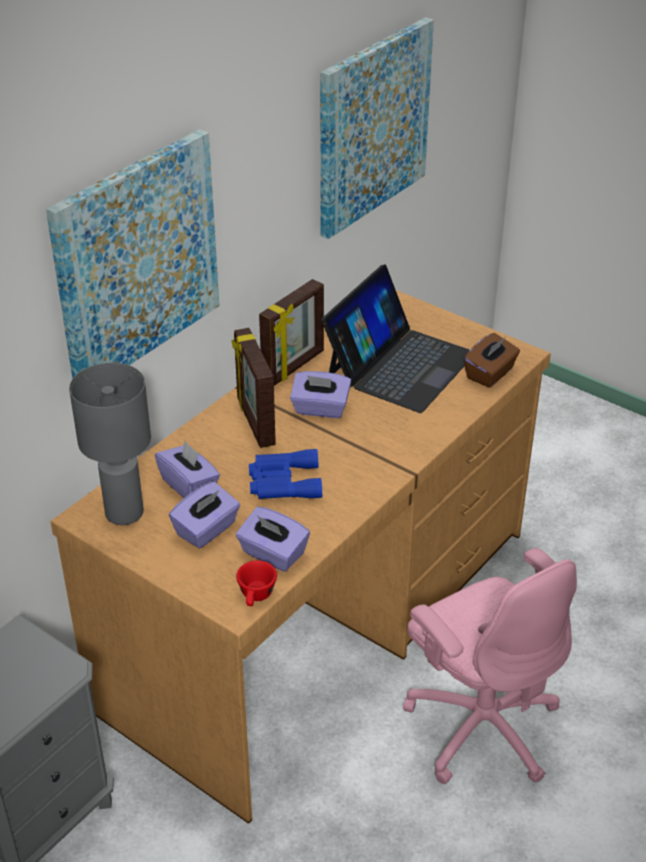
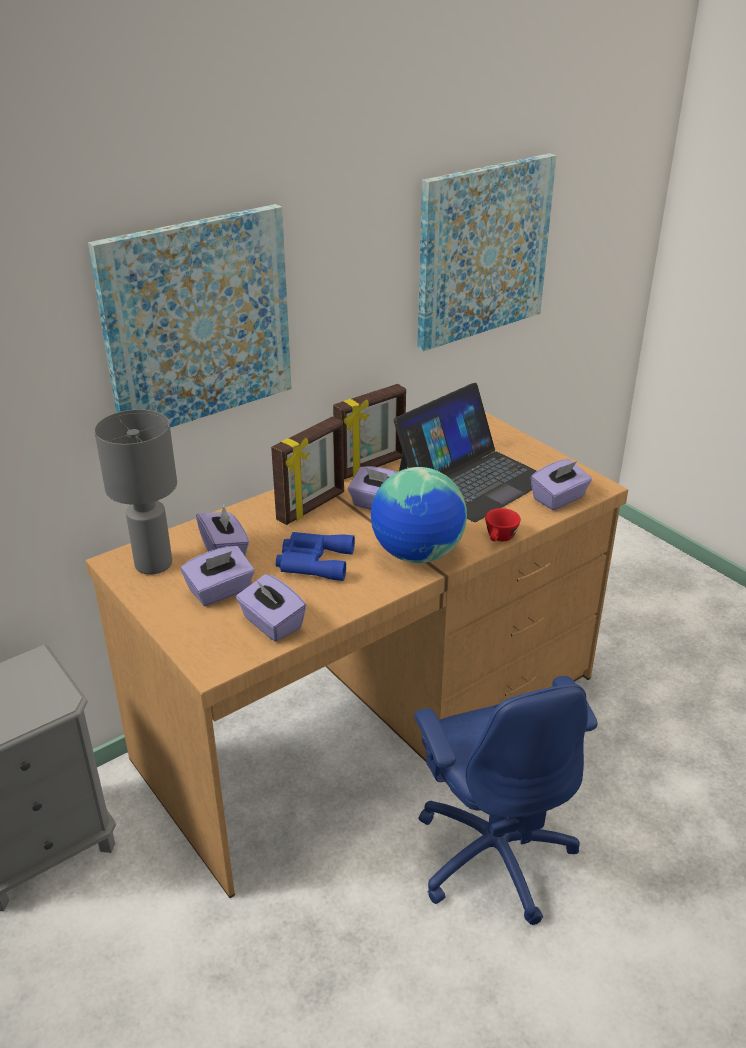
camera: 15 degrees right, 5 degrees down
picture frame [232,328,276,448] -> picture frame turned 135 degrees counterclockwise [271,417,344,525]
red cup [236,560,277,606] -> red cup moved to [485,508,521,541]
pink office chair [403,548,577,784] -> blue office chair [415,676,598,925]
brown tissue box [464,333,520,387] -> purple tissue box [531,459,592,510]
none -> globe [371,467,467,563]

